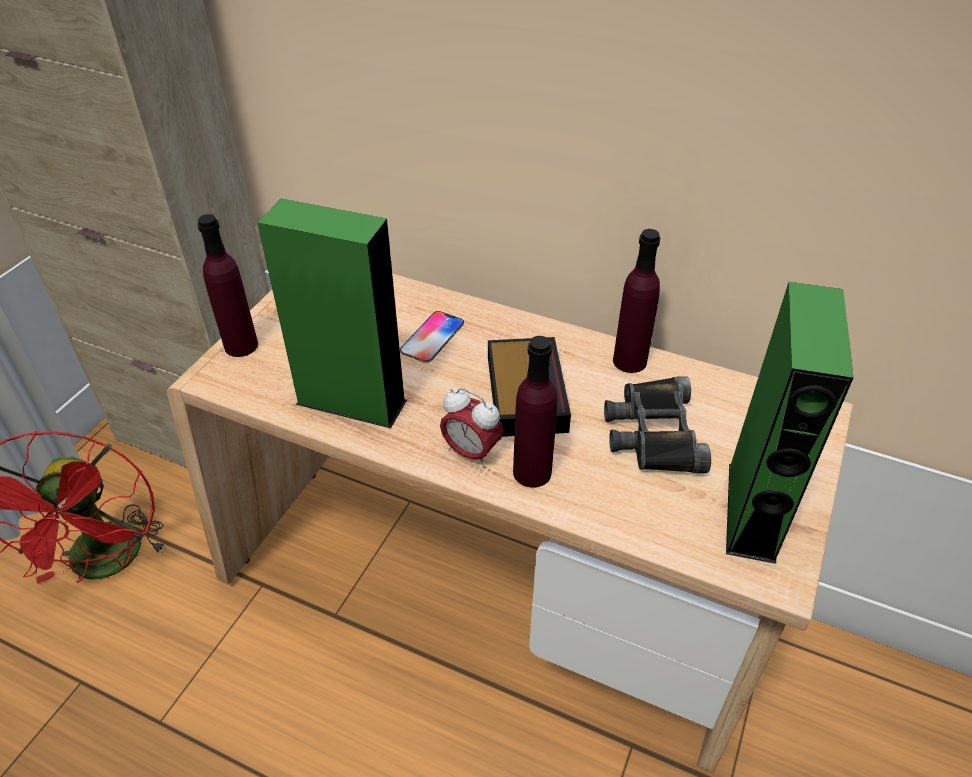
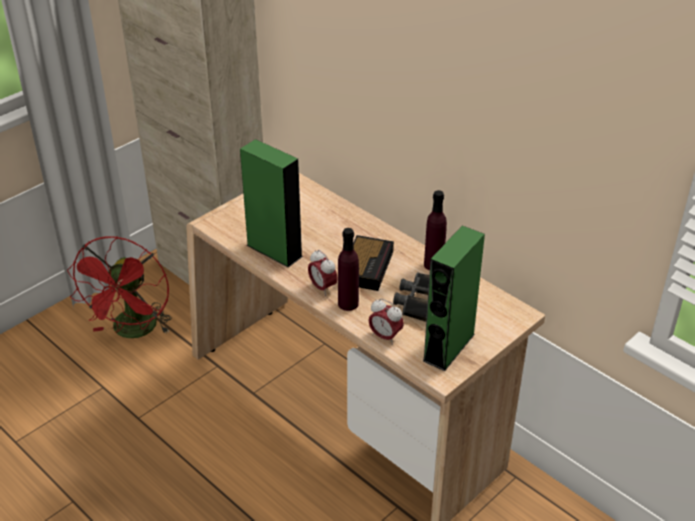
camera: 20 degrees right, 5 degrees down
purple bottle [197,214,258,357] -> none
phone [400,311,464,363] -> none
none -> alarm clock [368,299,404,345]

